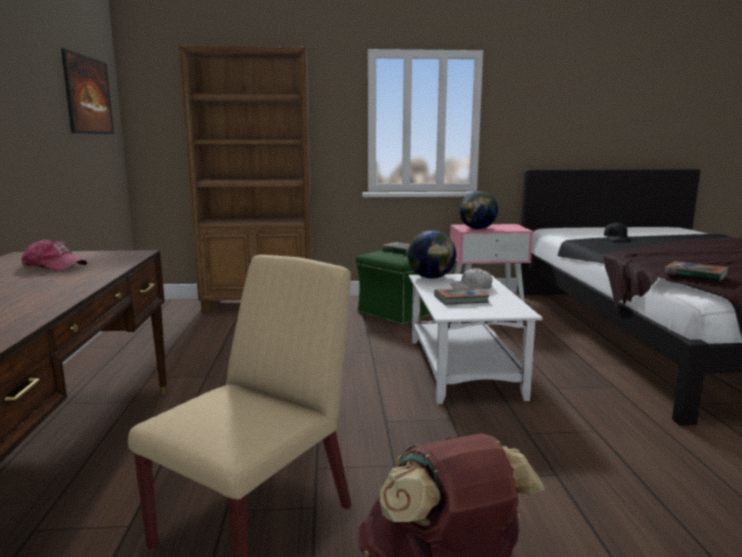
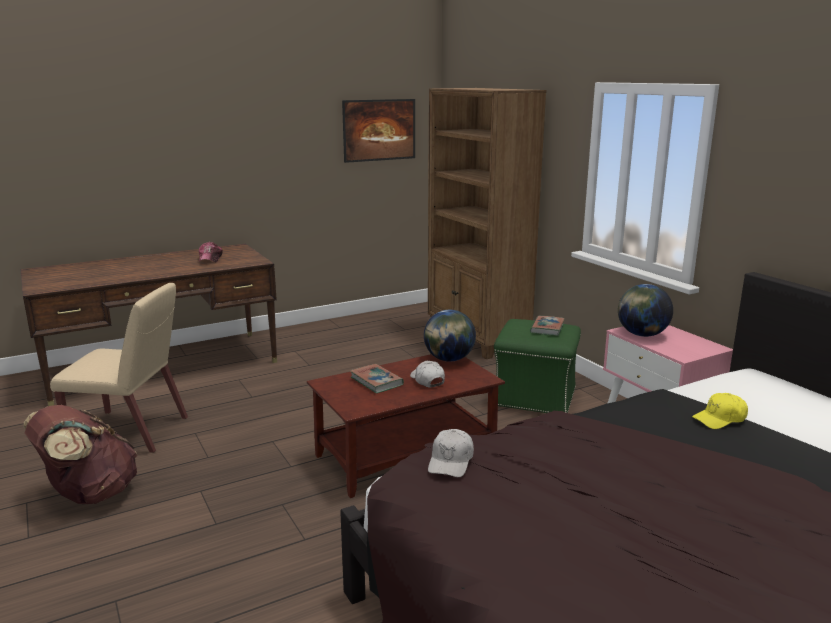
camera: 65 degrees right, 5 degrees up
white coffee table [409,273,543,404] -> brown coffee table [307,354,505,498]
black cap [604,222,630,241] -> yellow cap [692,393,748,429]
book [664,261,729,282] -> white cap [428,429,474,477]

